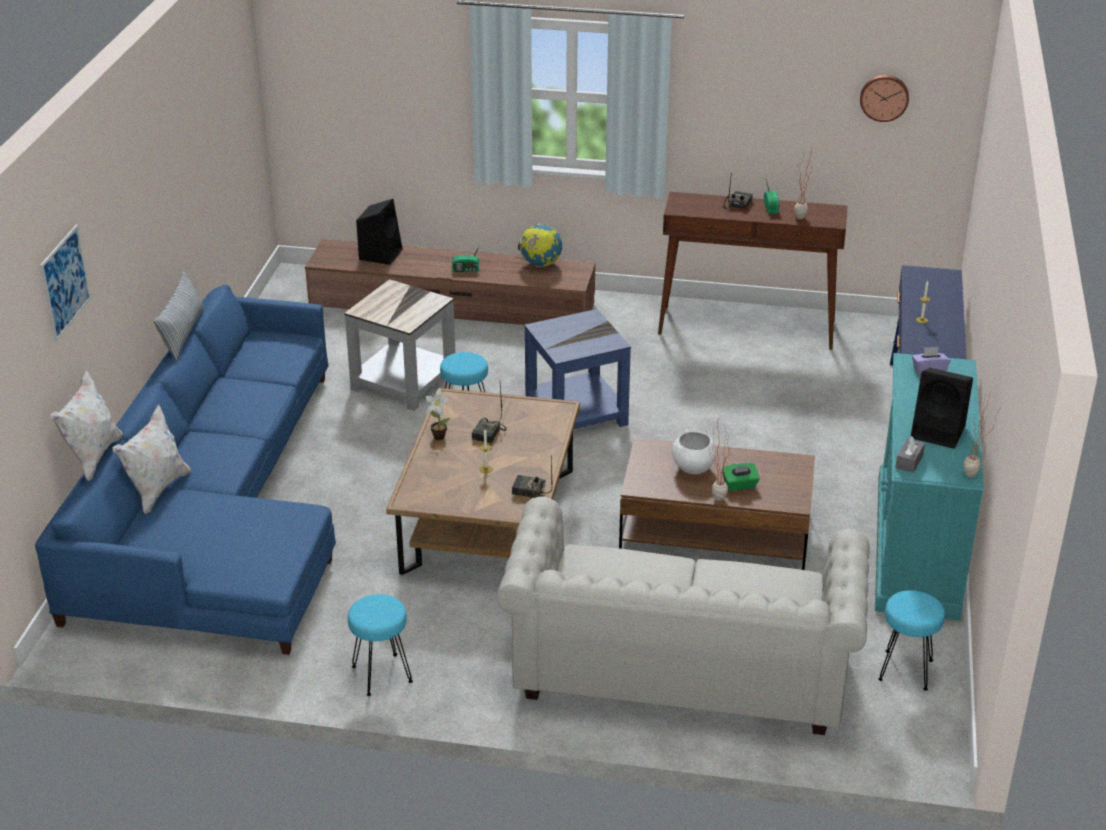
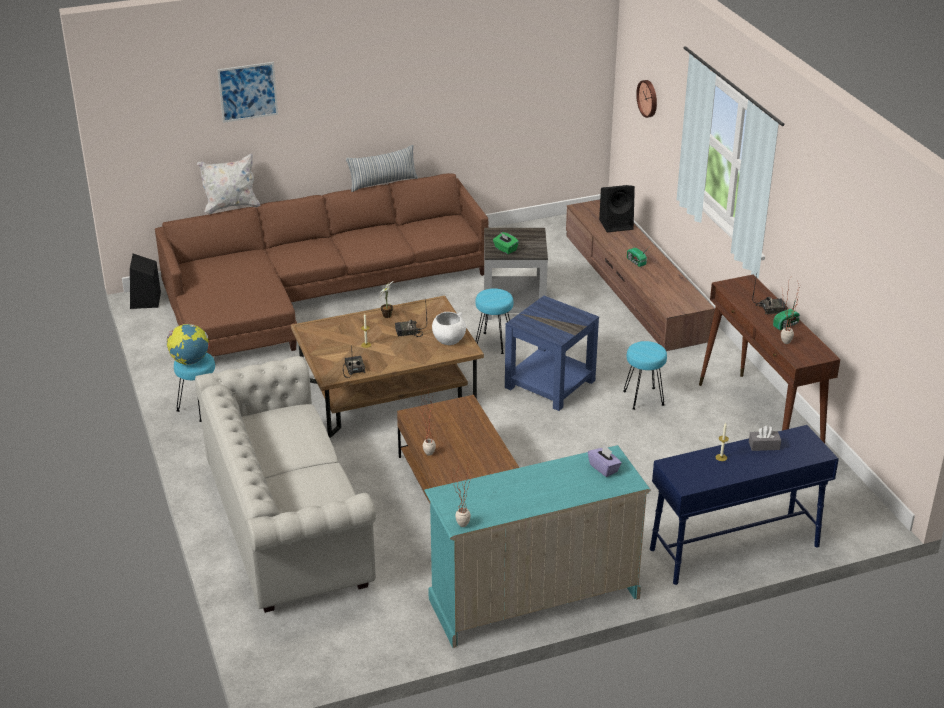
camera: 60 degrees right, 0 degrees up
blue sofa [35,285,336,655] -> brown sofa [155,173,488,357]
white pillow [113,404,191,514] -> none
globe [518,224,562,267] -> globe moved to [167,324,210,365]
white bowl [672,429,716,474] -> white bowl moved to [432,312,466,345]
green tissue box [722,463,760,491] -> green tissue box moved to [493,232,519,254]
wall clock [860,75,909,122] -> wall clock moved to [636,80,657,118]
turquoise stool [878,590,945,691] -> turquoise stool moved to [623,341,667,410]
grey tissue box [895,436,925,473] -> grey tissue box moved to [749,426,781,451]
black speaker [911,368,973,449] -> black speaker moved to [130,254,161,309]

